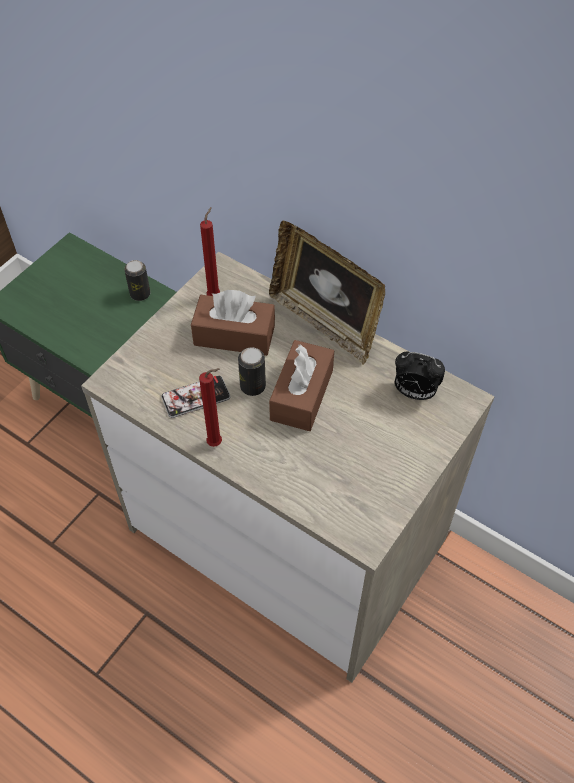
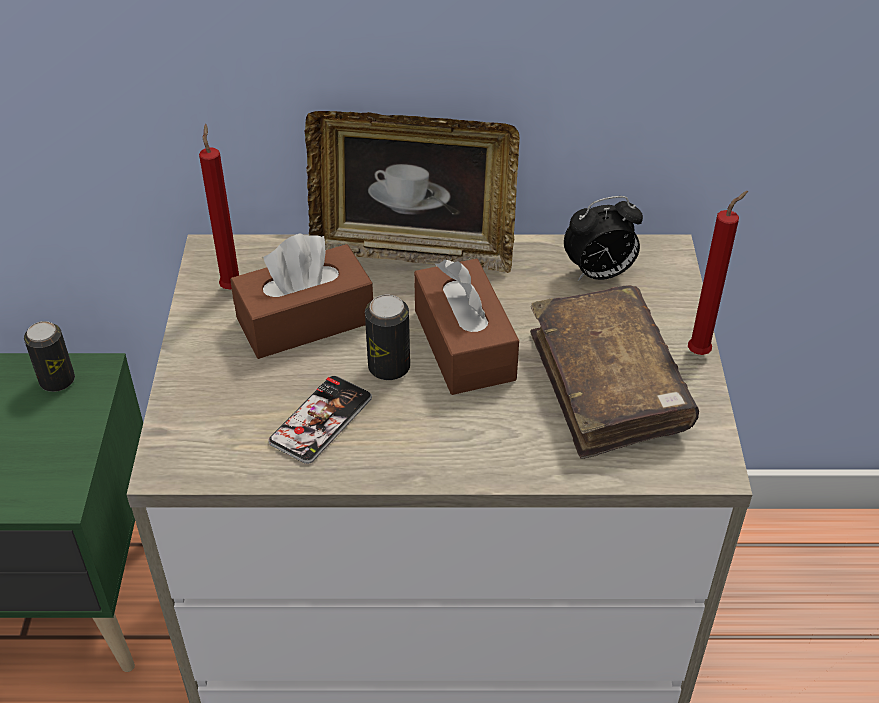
camera: 35 degrees left, 10 degrees down
red candle [199,368,222,447] -> red candle moved to [688,191,748,355]
none -> brown book [530,285,699,459]

